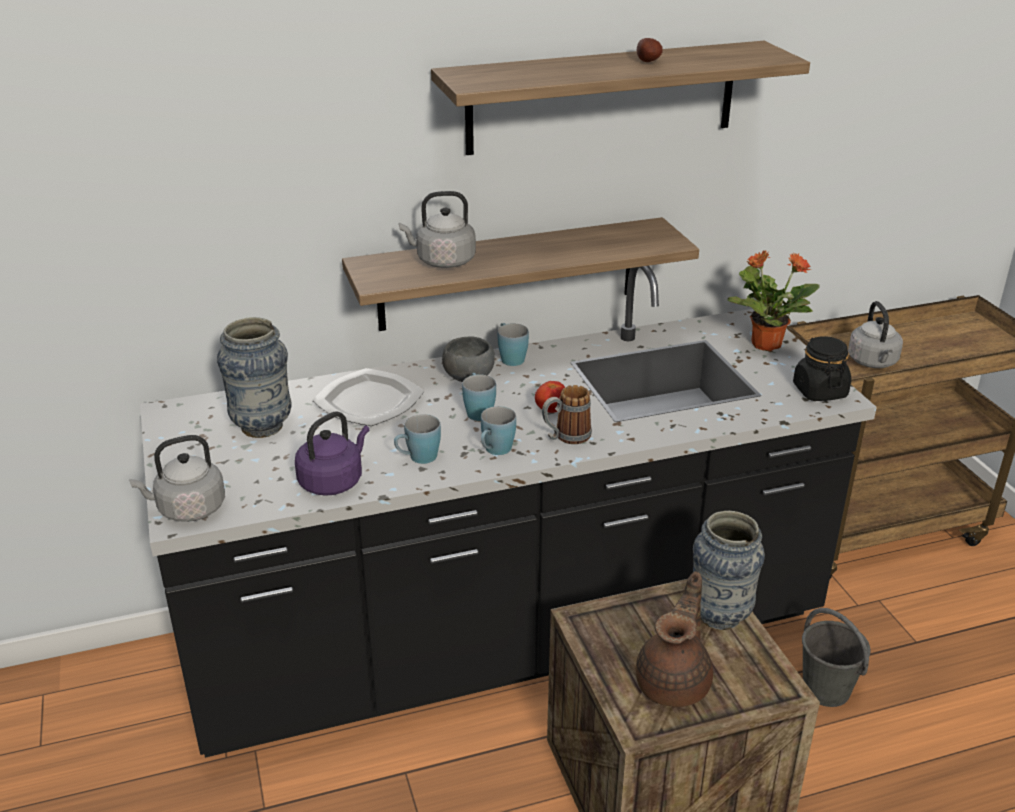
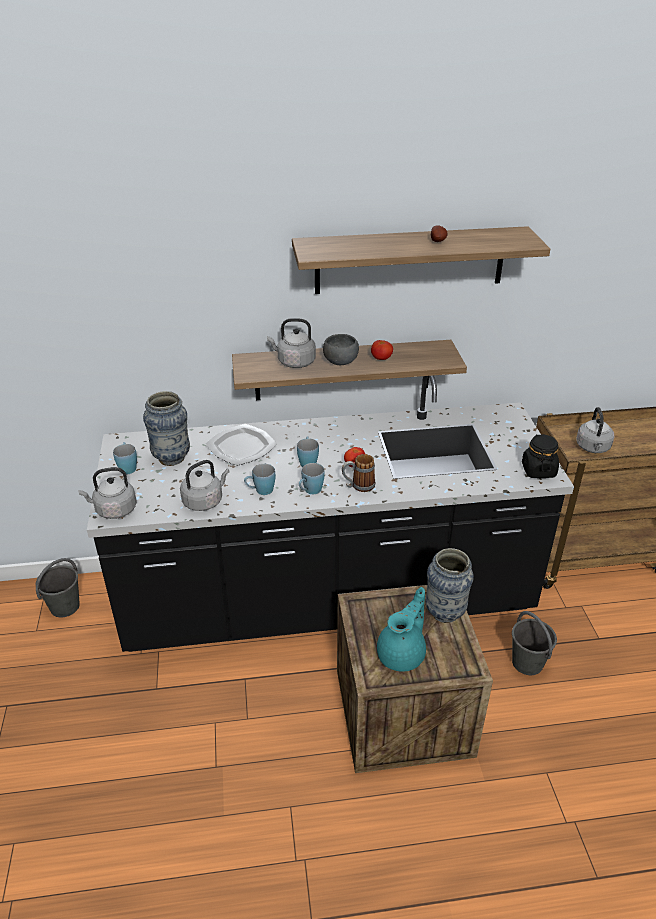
camera: 10 degrees right, 5 degrees up
purple kettle [295,411,369,496] -> grey kettle [180,460,230,511]
grey bowl [442,336,495,382] -> grey bowl moved to [323,334,359,365]
blue mug [497,323,529,366] -> blue mug moved to [113,442,137,474]
brown teapot [636,571,713,707] -> turquoise teapot [377,587,426,672]
potted plant [727,250,820,351] -> none
none -> grey bucket [36,558,80,618]
none -> tomato [371,340,393,360]

